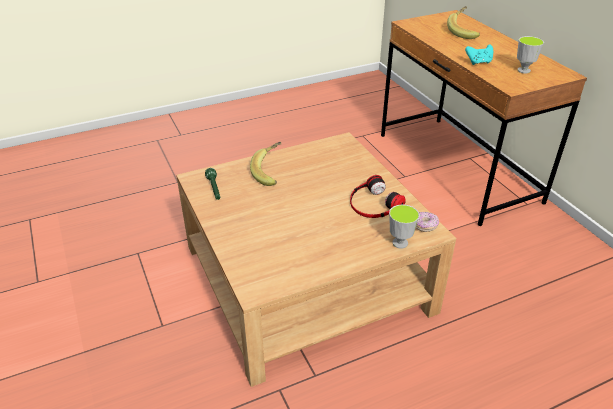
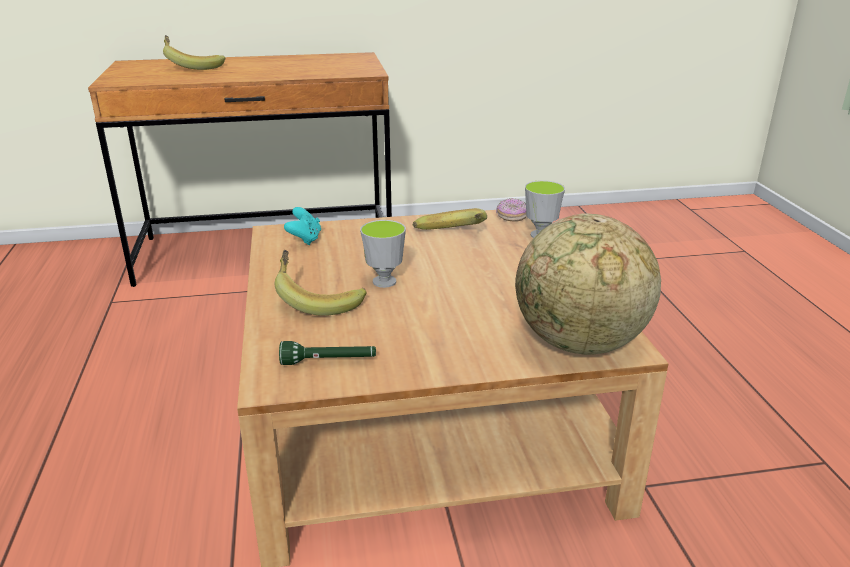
camera: 75 degrees left, 10 degrees down
headphones [350,175,406,218] -> banana [413,208,487,230]
turquoise game controller [465,44,493,65] -> turquoise game controller moved to [284,207,321,245]
cup [517,36,544,74] -> cup moved to [360,220,406,288]
none -> globe [515,213,661,355]

